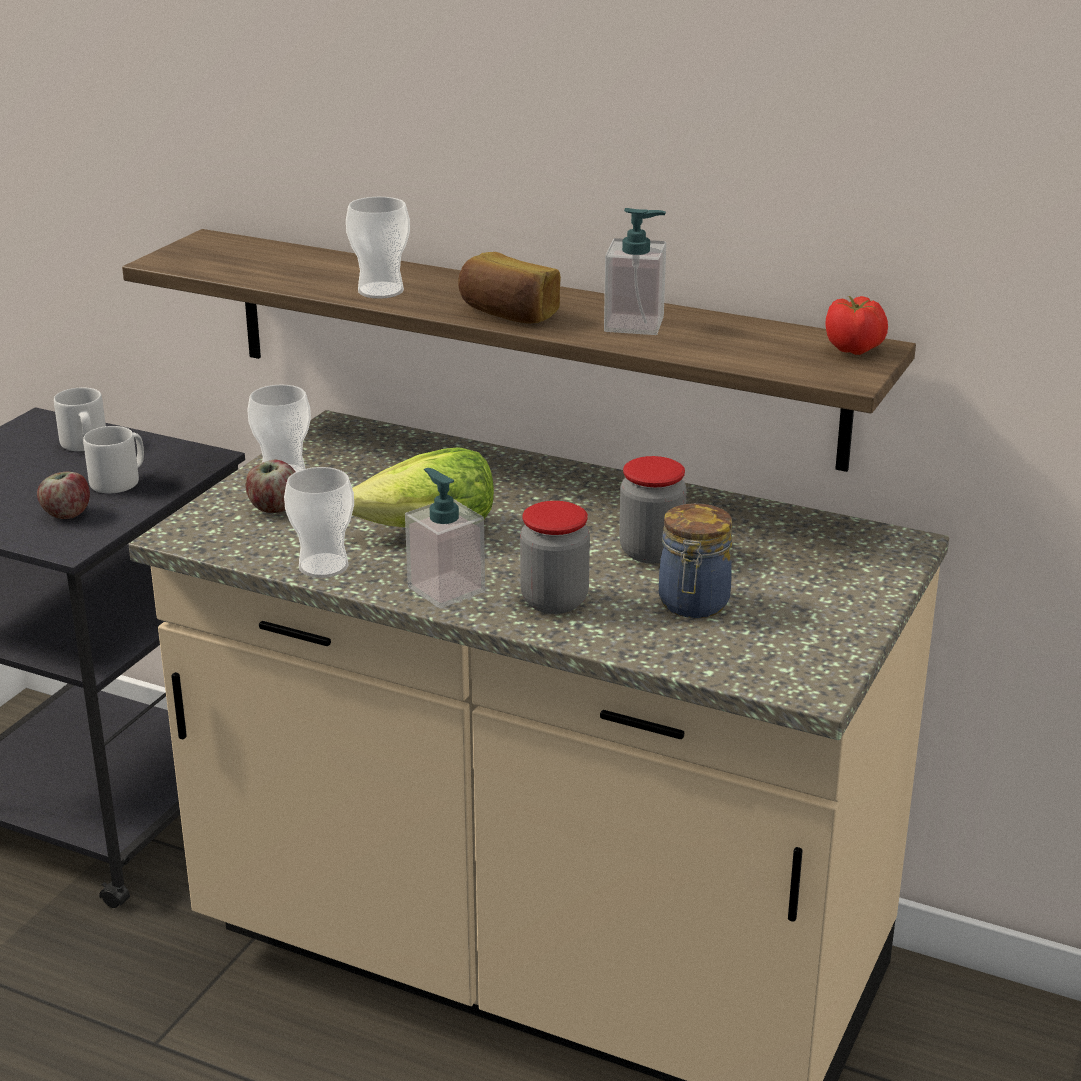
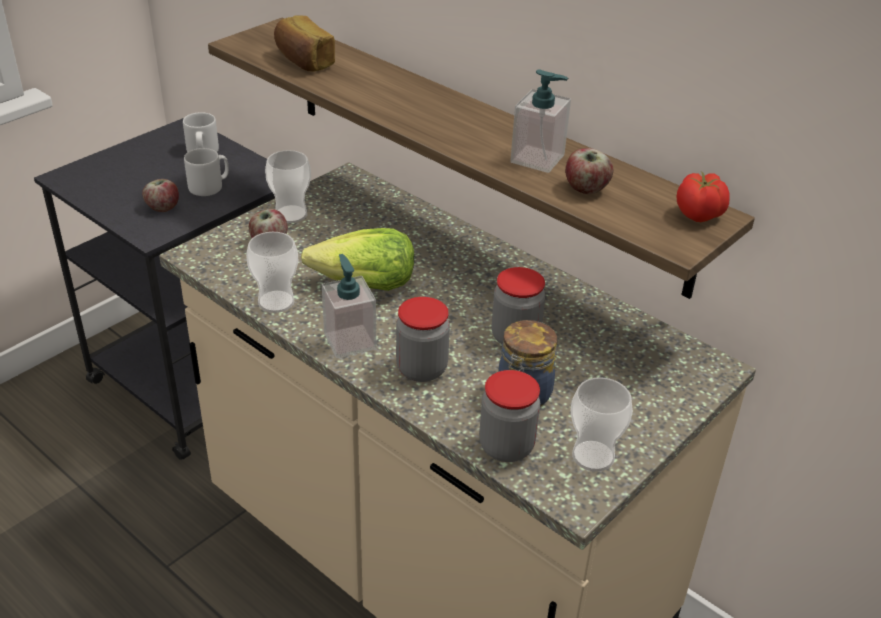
camera: 15 degrees right, 10 degrees up
cup [346,197,410,299] -> cup moved to [571,377,633,472]
bread [458,252,561,324] -> bread moved to [274,16,335,72]
none -> jar [479,370,540,462]
none -> apple [565,148,614,194]

